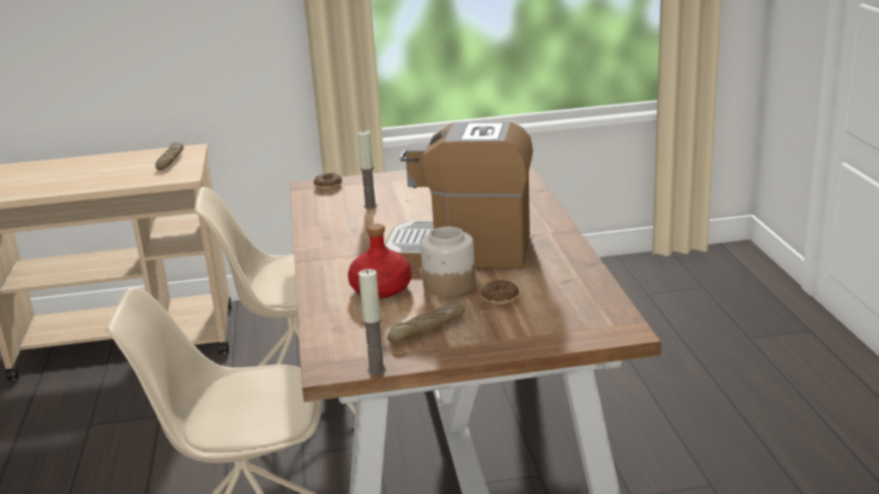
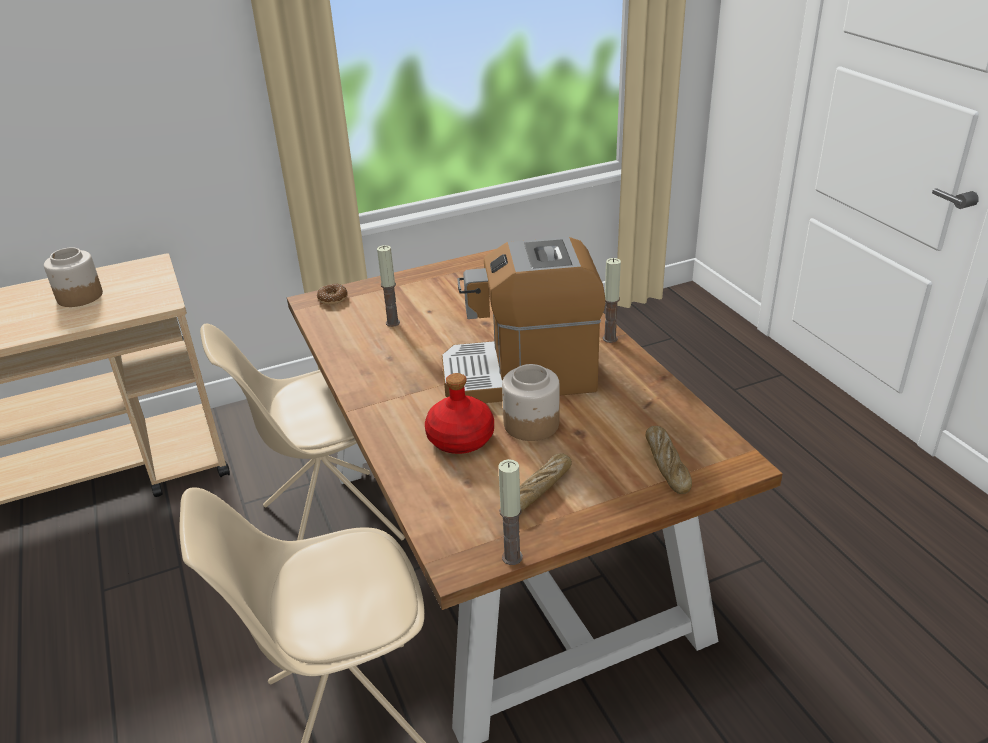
camera: 15 degrees left, 10 degrees up
bread [155,142,184,170] -> bread moved to [646,426,692,494]
donut [481,280,519,305] -> none
none -> jar [44,247,103,307]
none -> candle [603,258,621,343]

